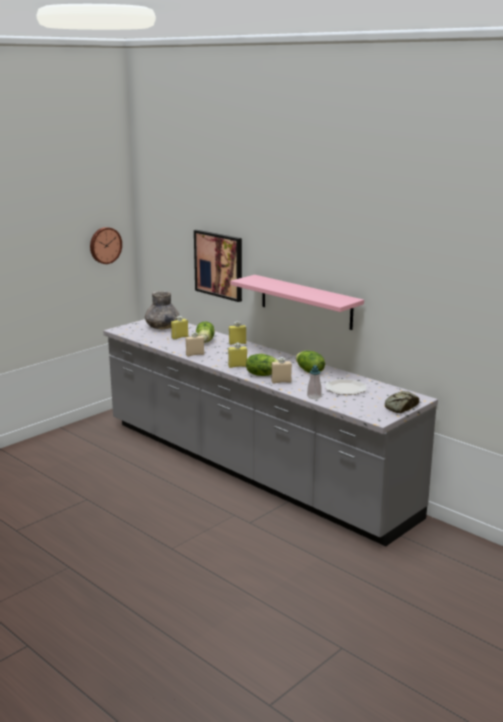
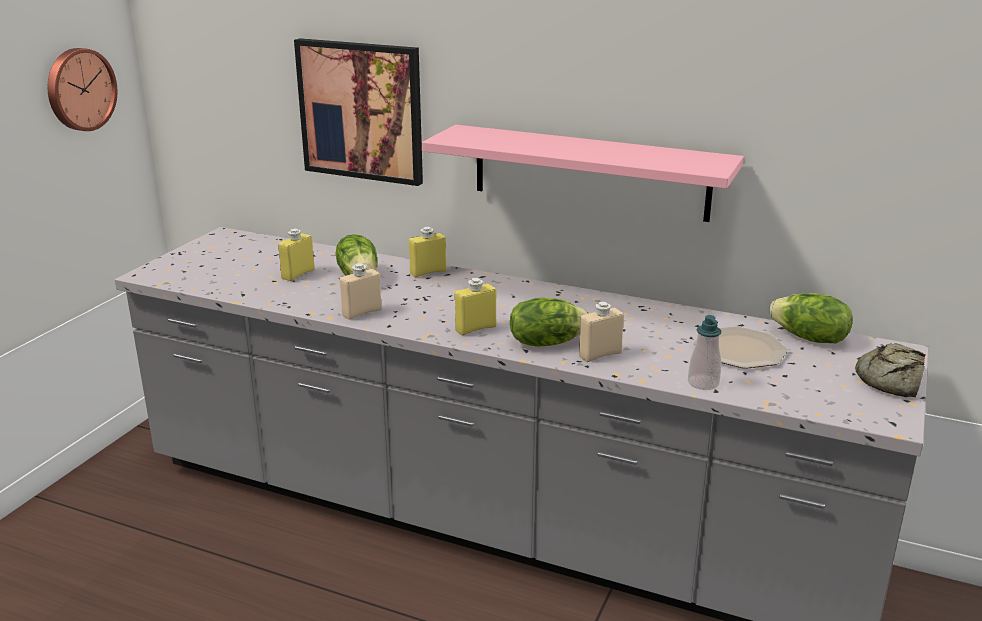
camera: 20 degrees left, 5 degrees up
grey vase [145,291,180,329] -> none
lettuce [296,350,325,373] -> lettuce moved to [769,293,853,343]

